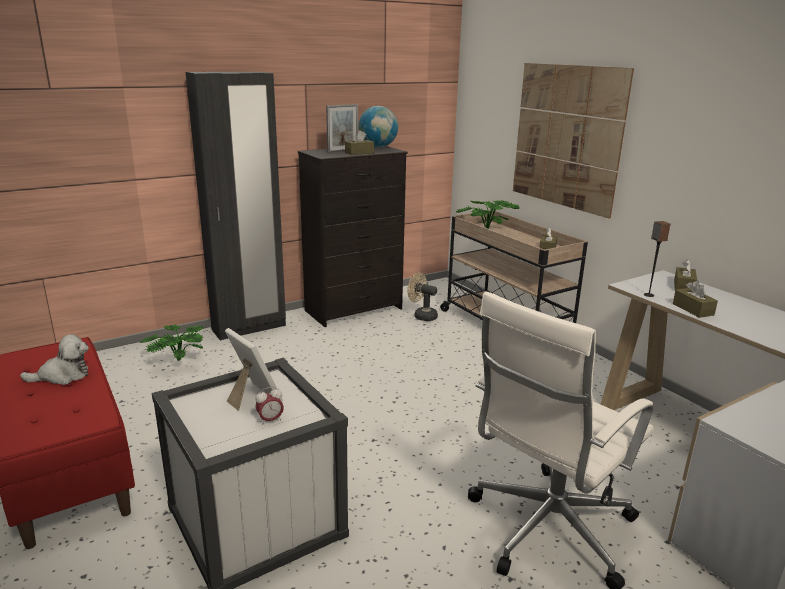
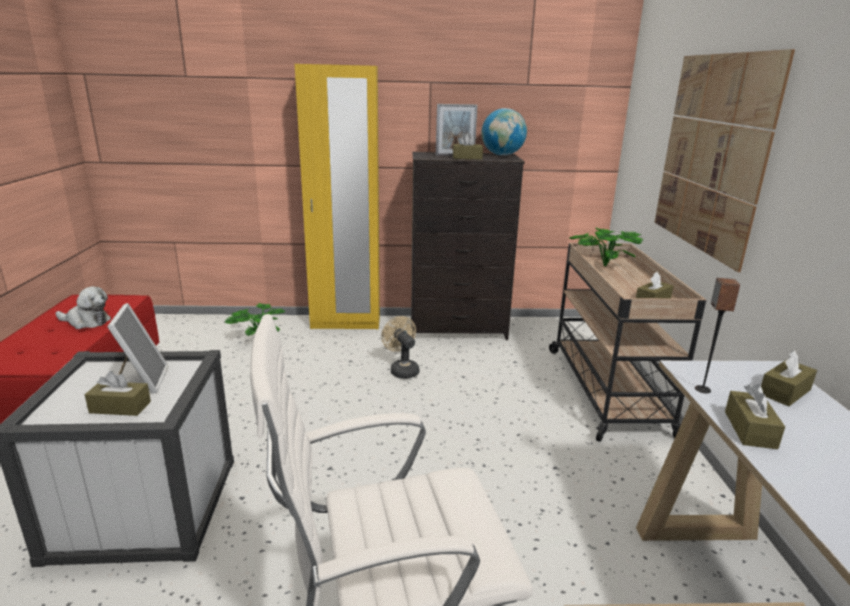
camera: 30 degrees right, 0 degrees up
black wardrobe [186,72,286,341] -> yellow wardrobe [295,64,380,329]
alarm clock [255,387,284,425] -> brown tissue box [85,371,151,416]
beige fan [407,272,438,321] -> beige fan moved to [381,316,419,379]

